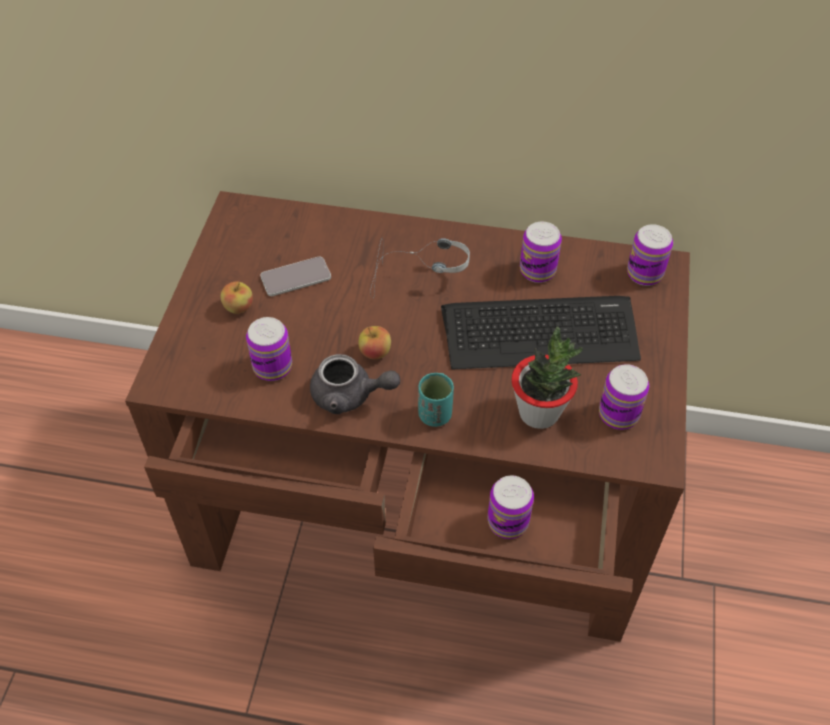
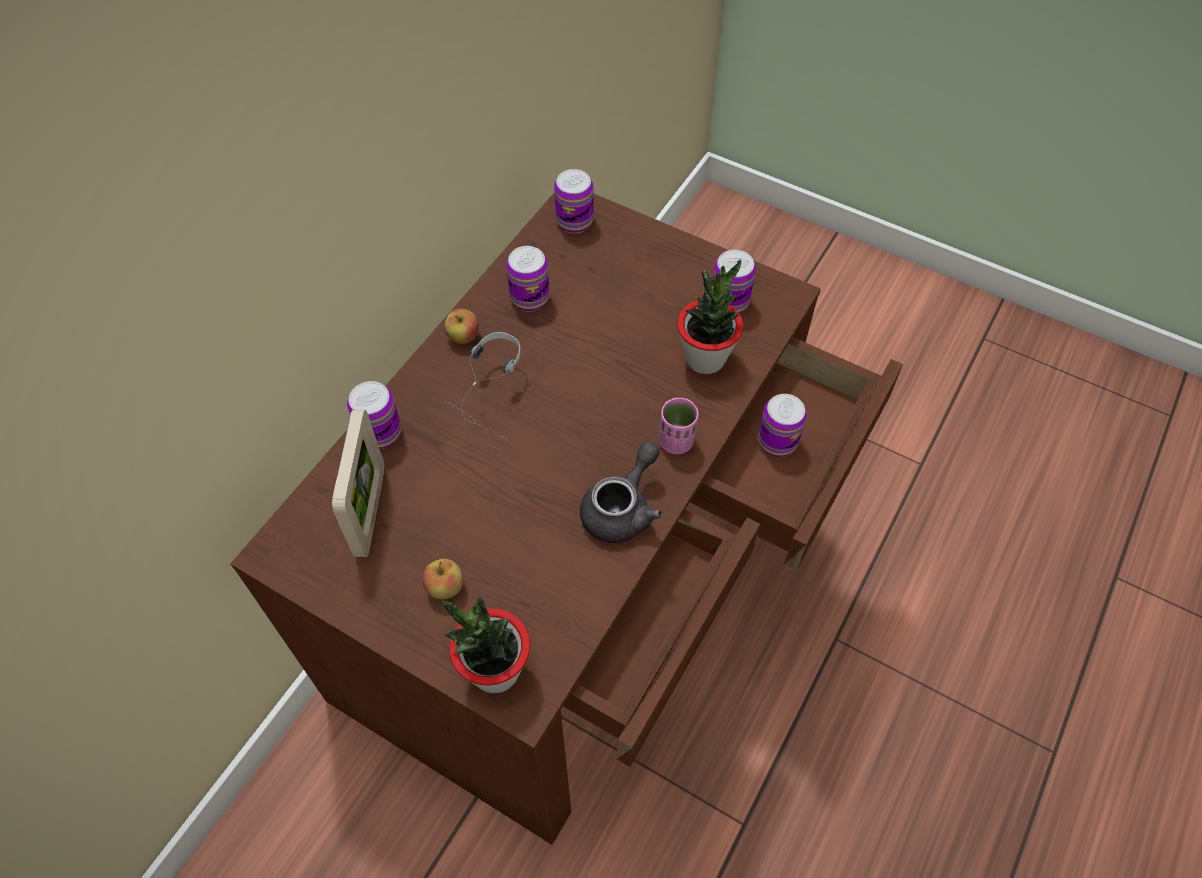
camera: 70 degrees left, 5 degrees up
can [246,317,292,381] -> can moved to [347,381,401,449]
phone [260,257,331,296] -> none
apple [358,326,391,359] -> apple moved to [444,309,479,344]
turquoise cup [418,373,454,427] -> pink cup [659,398,699,454]
keyboard [441,296,641,370] -> none
none -> picture frame [332,410,384,557]
none -> potted plant [442,596,530,693]

